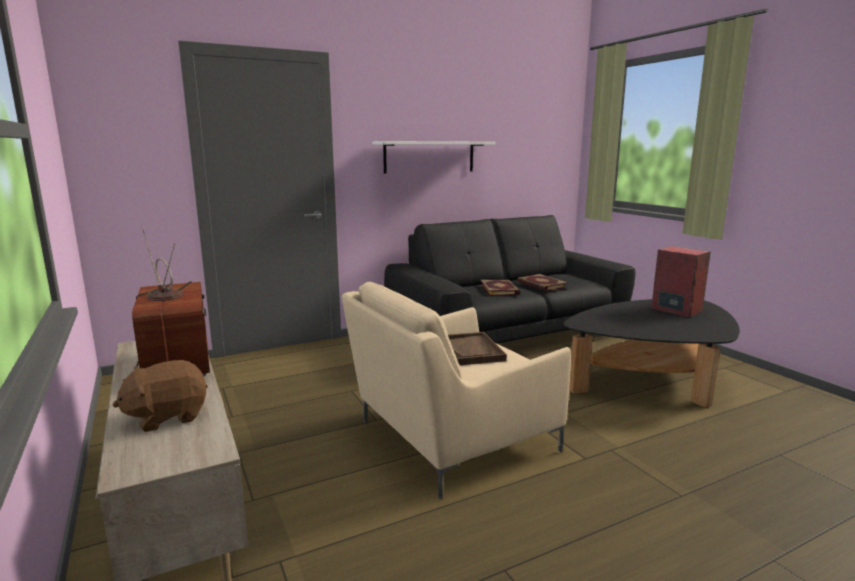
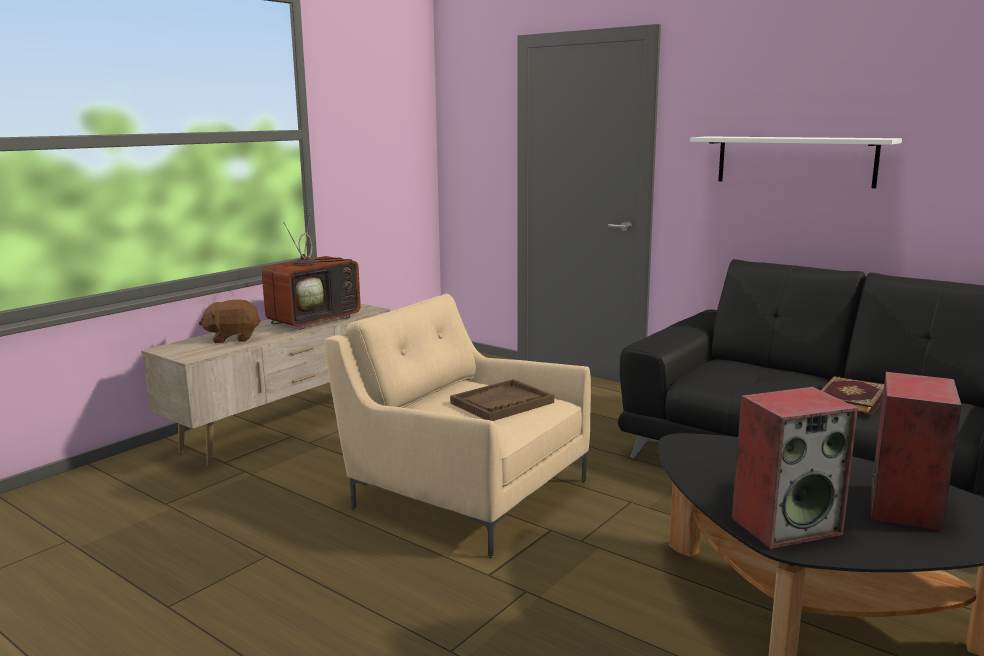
camera: 65 degrees right, 0 degrees up
brown plush toy [113,360,208,432] -> brown plush toy turned 45 degrees counterclockwise [199,300,261,343]
book [480,279,520,296] -> none
none -> speaker [732,387,858,549]

